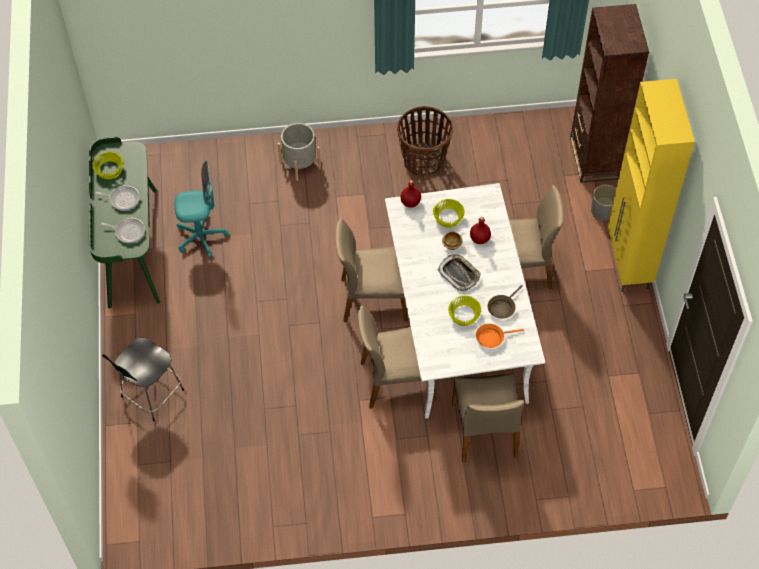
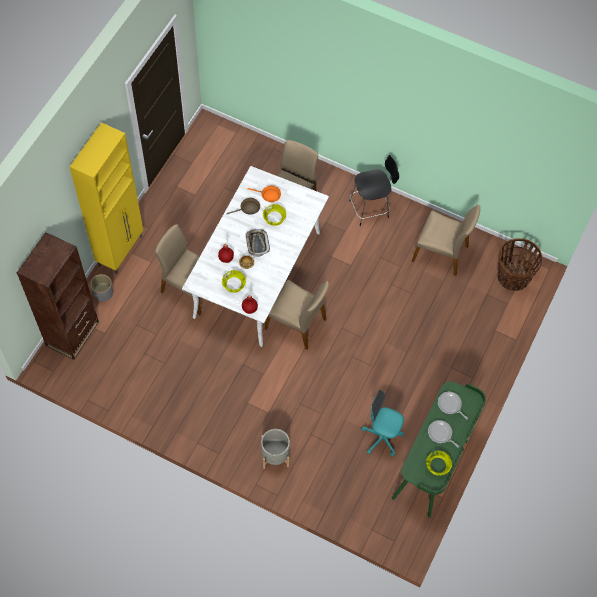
camera: 150 degrees left, 5 degrees up
black stool [102,337,184,421] -> black stool moved to [349,155,399,226]
beige chair [358,305,435,409] -> beige chair moved to [412,205,480,276]
basket [397,106,453,176] -> basket moved to [497,238,543,291]

